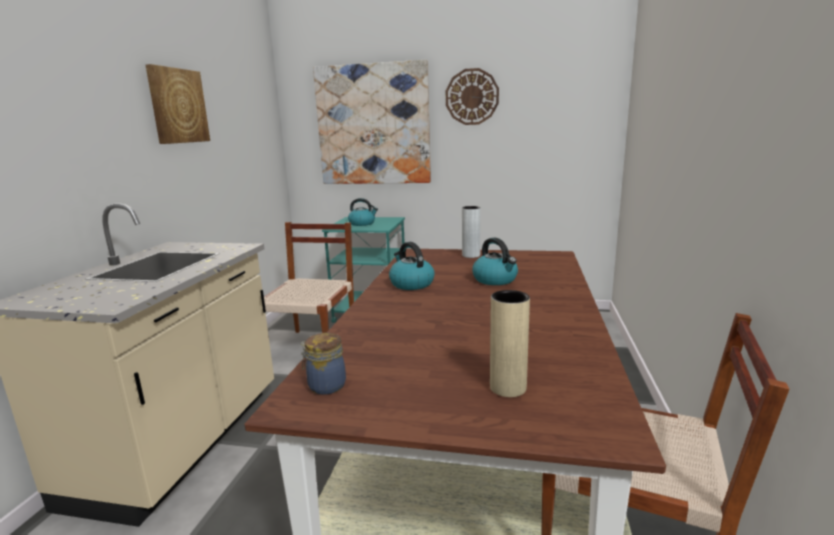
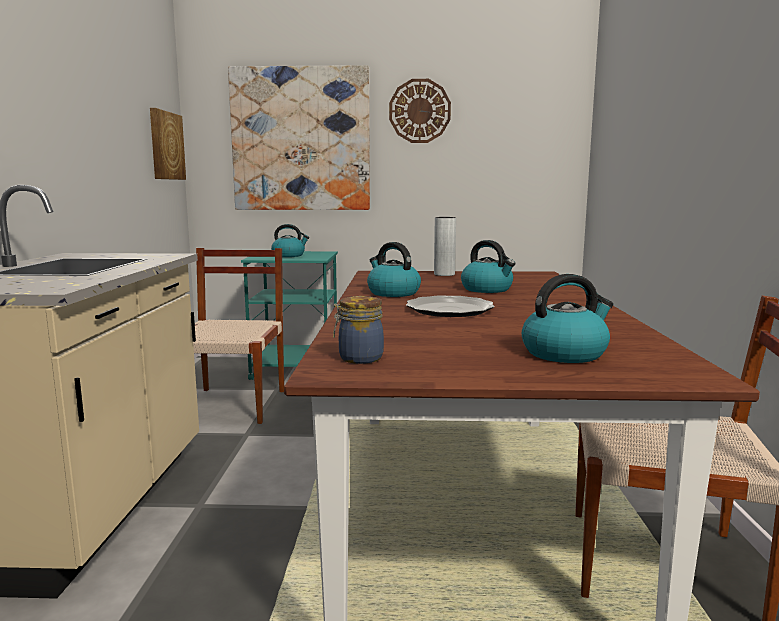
camera: 10 degrees left, 5 degrees down
picture [146,64,210,144] -> picture moved to [150,108,186,180]
beige vase [490,290,530,397] -> kettle [522,274,613,363]
none -> plate [406,295,495,317]

